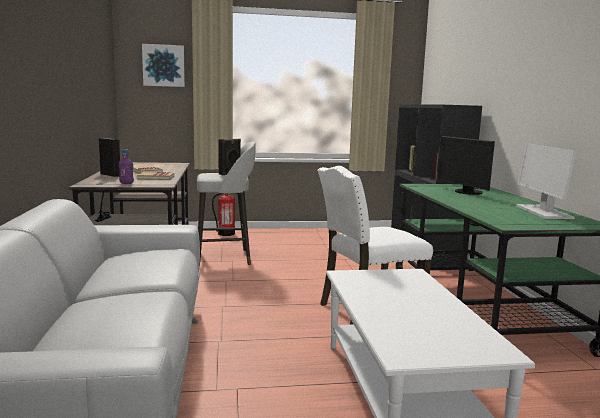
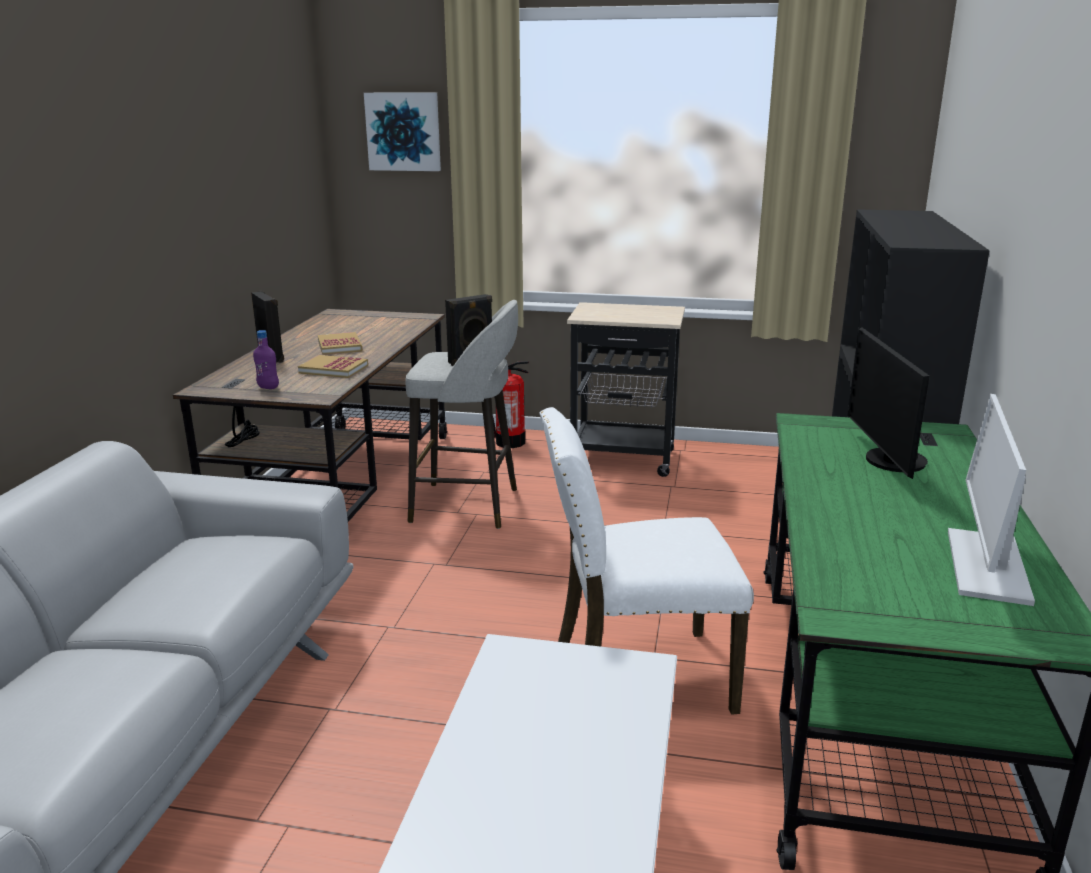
camera: 20 degrees right, 10 degrees up
none -> cart [567,302,685,477]

